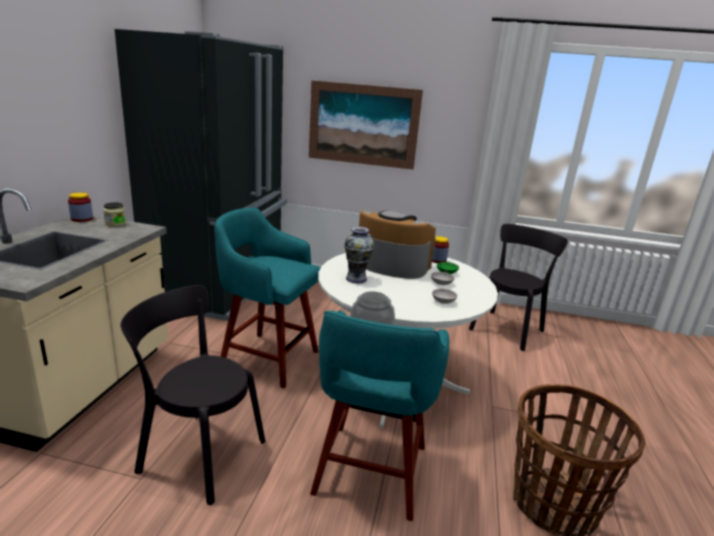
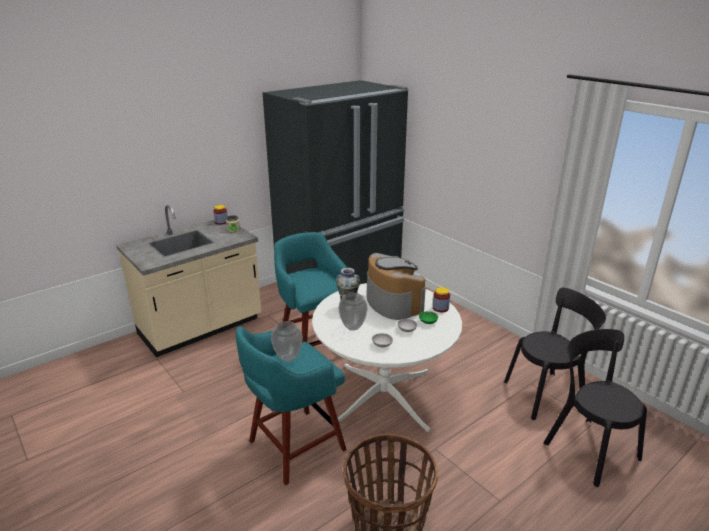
camera: 40 degrees right, 5 degrees up
black chair [120,285,265,505] -> black chair moved to [543,329,647,487]
picture [309,80,423,170] -> none
none -> vase [338,292,368,331]

